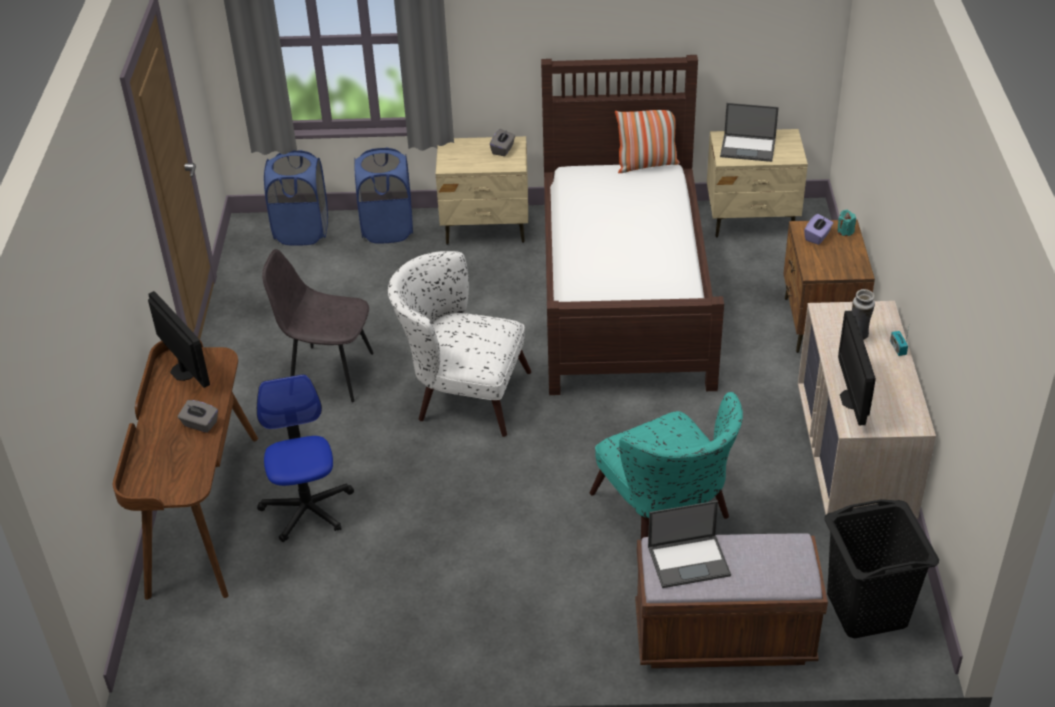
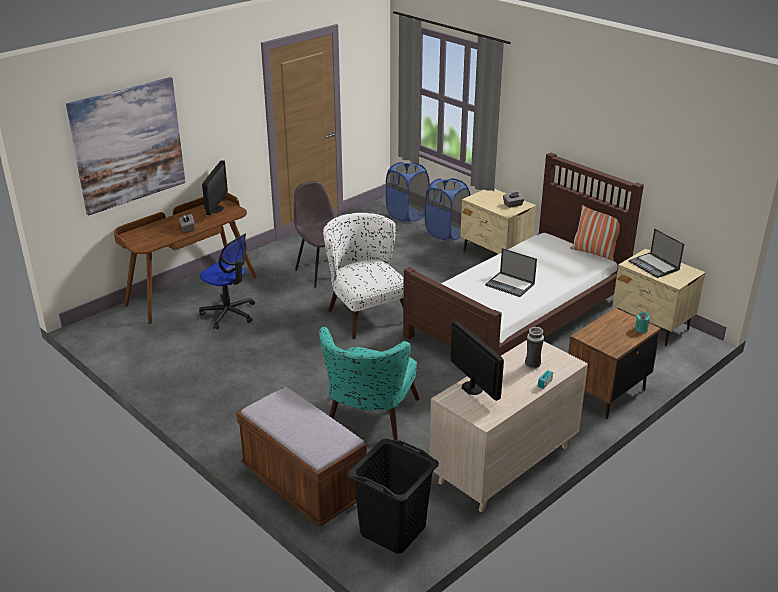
camera: 45 degrees right, 10 degrees down
office chair [257,374,354,542] -> office chair turned 90 degrees clockwise [199,234,255,329]
laptop [648,501,731,588] -> laptop moved to [485,248,537,297]
purple tissue box [804,214,833,245] -> none
monitor [838,311,876,425] -> monitor turned 105 degrees clockwise [451,321,504,401]
none -> picture [66,77,186,215]

